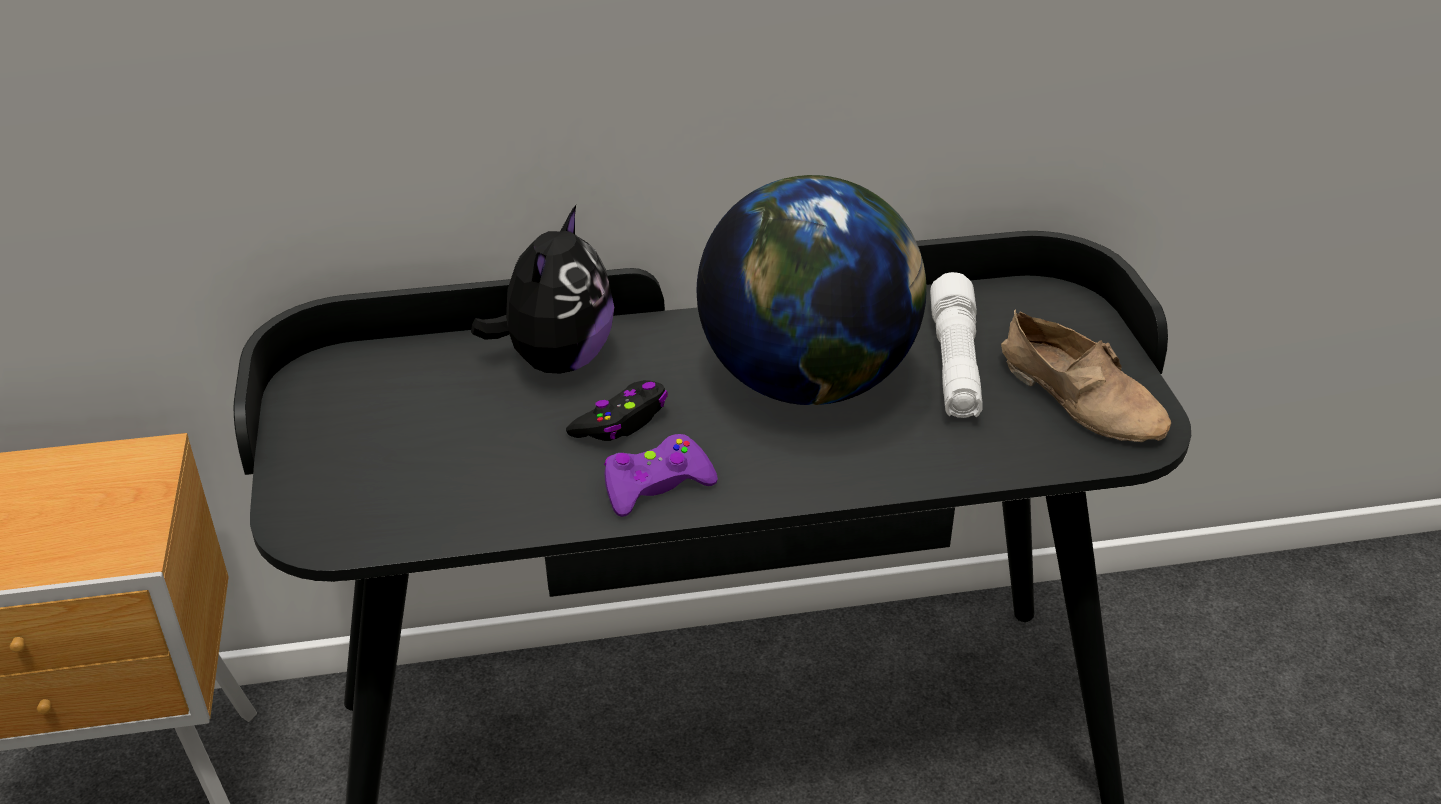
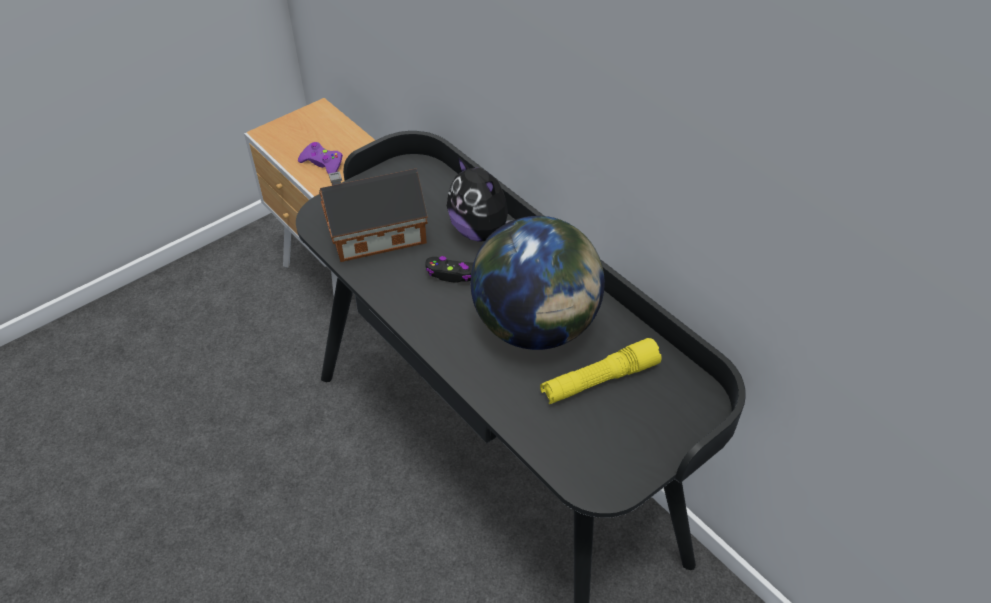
camera: 60 degrees right, 10 degrees up
plush toy [471,205,614,374] -> plush toy turned 60 degrees clockwise [447,157,511,242]
purple game controller [604,434,718,517] -> purple game controller moved to [298,142,343,174]
white flashlight [930,272,983,418] -> yellow flashlight [540,338,662,404]
beige shoe [1001,310,1171,442] -> none
none -> toy house [319,169,428,262]

